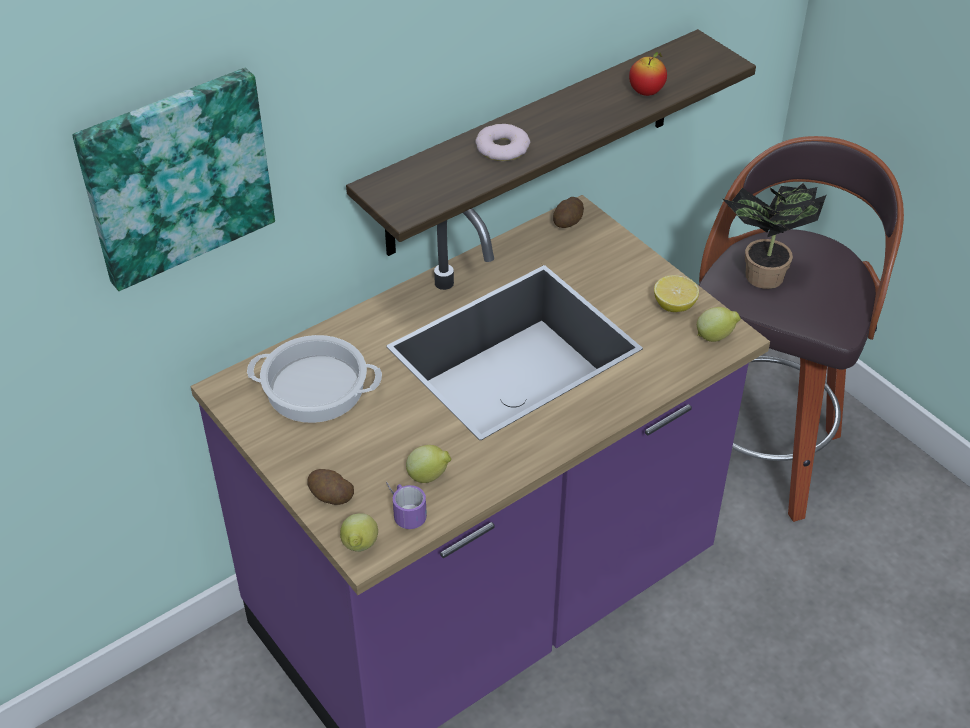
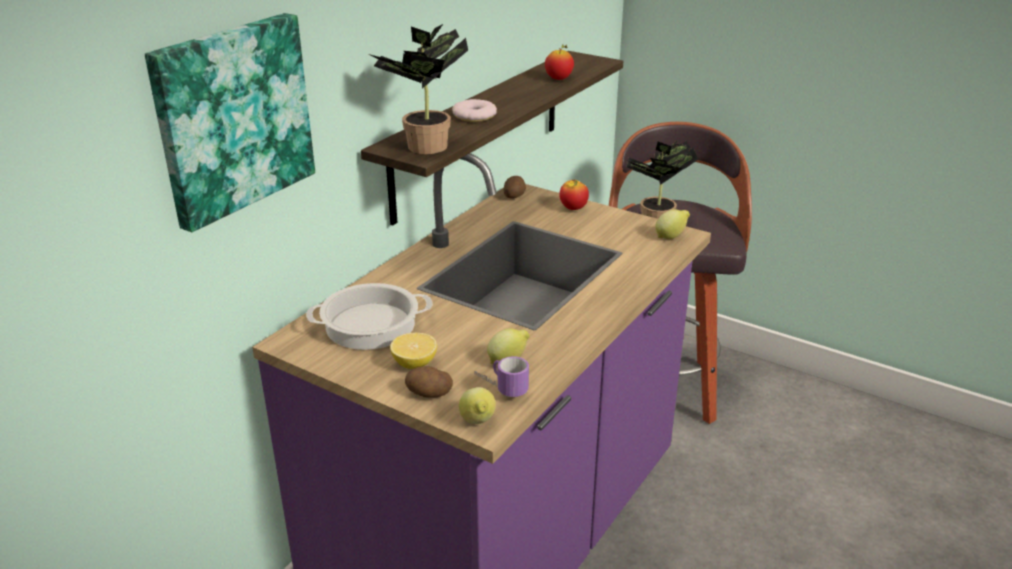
camera: 20 degrees left, 15 degrees down
lemon [654,275,699,312] -> lemon moved to [390,333,437,369]
none -> potted plant [368,24,468,154]
none -> apple [559,179,589,210]

